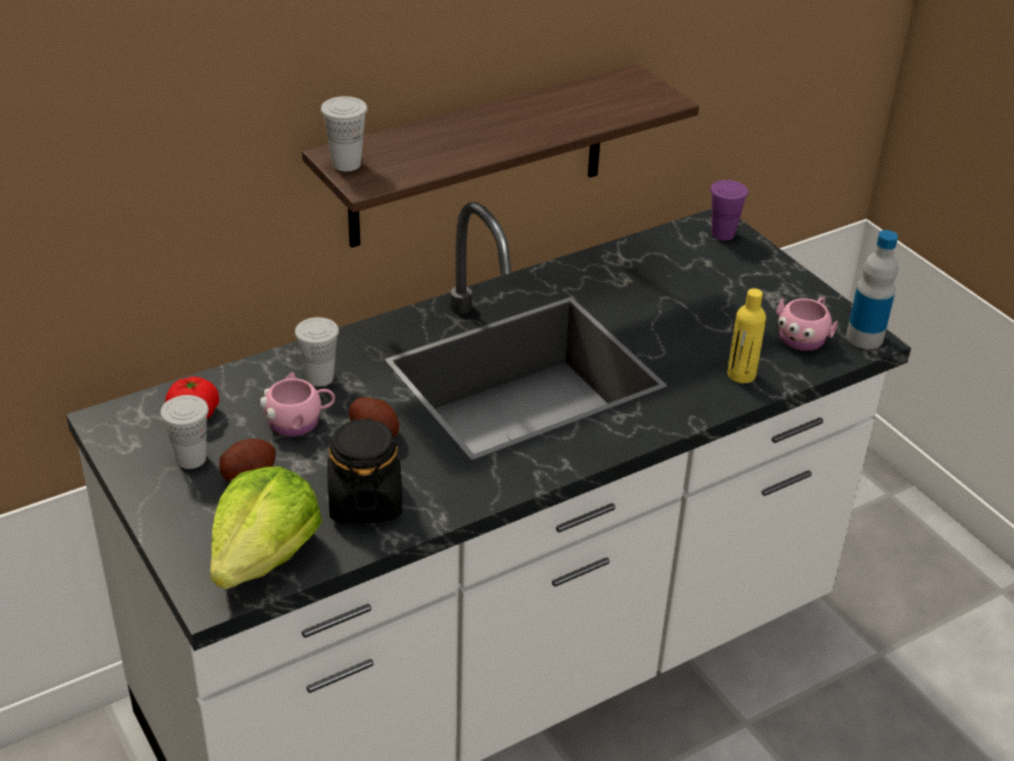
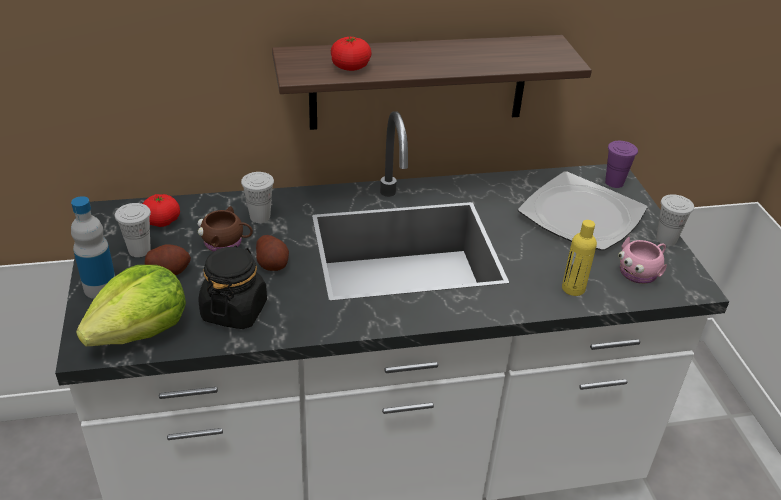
camera: 20 degrees right, 0 degrees up
pink mug [259,372,335,436] -> brown mug [197,206,253,252]
white cup [321,96,368,171] -> white cup moved to [656,194,694,246]
bottle [846,230,898,349] -> bottle moved to [71,196,115,299]
none -> tomato [331,37,371,71]
none -> plate [518,171,648,251]

